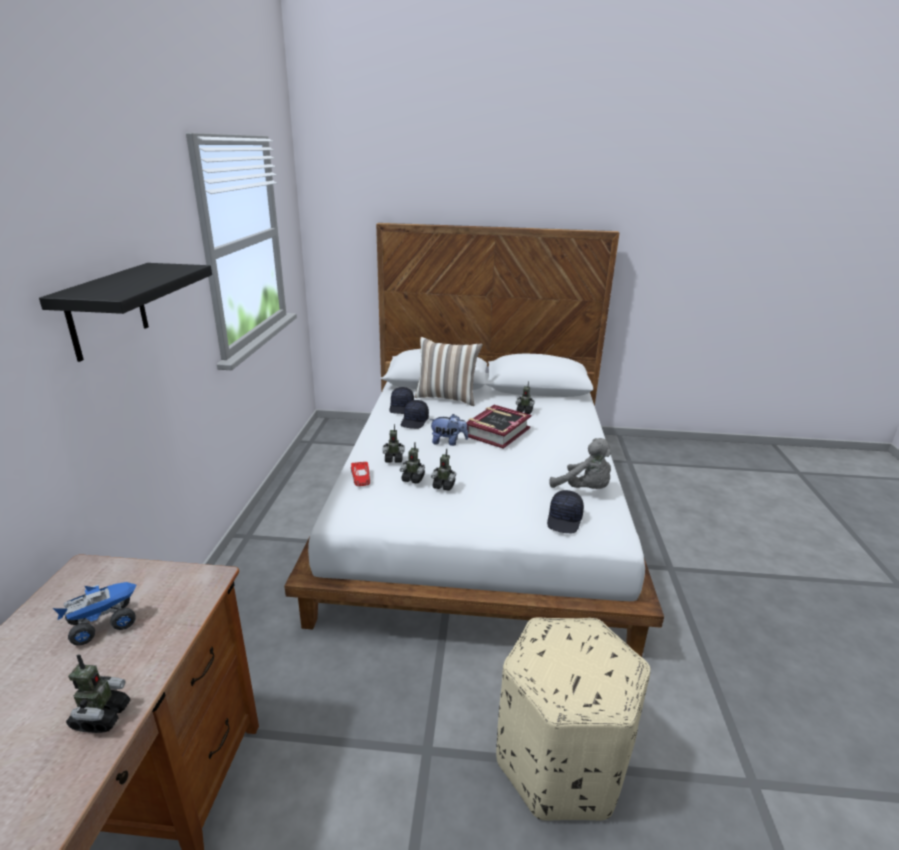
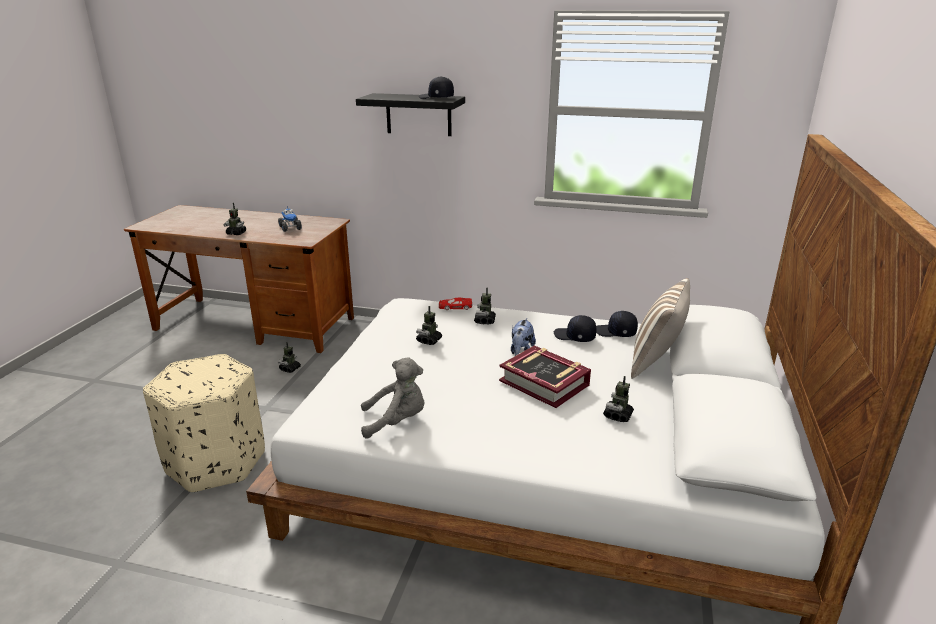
camera: 100 degrees right, 0 degrees up
toy robot [400,442,425,484] -> toy robot moved to [278,342,301,373]
black cap [547,490,584,533] -> black cap moved to [419,76,454,99]
grey plush toy [549,438,611,489] -> grey plush toy turned 150 degrees counterclockwise [361,358,424,439]

